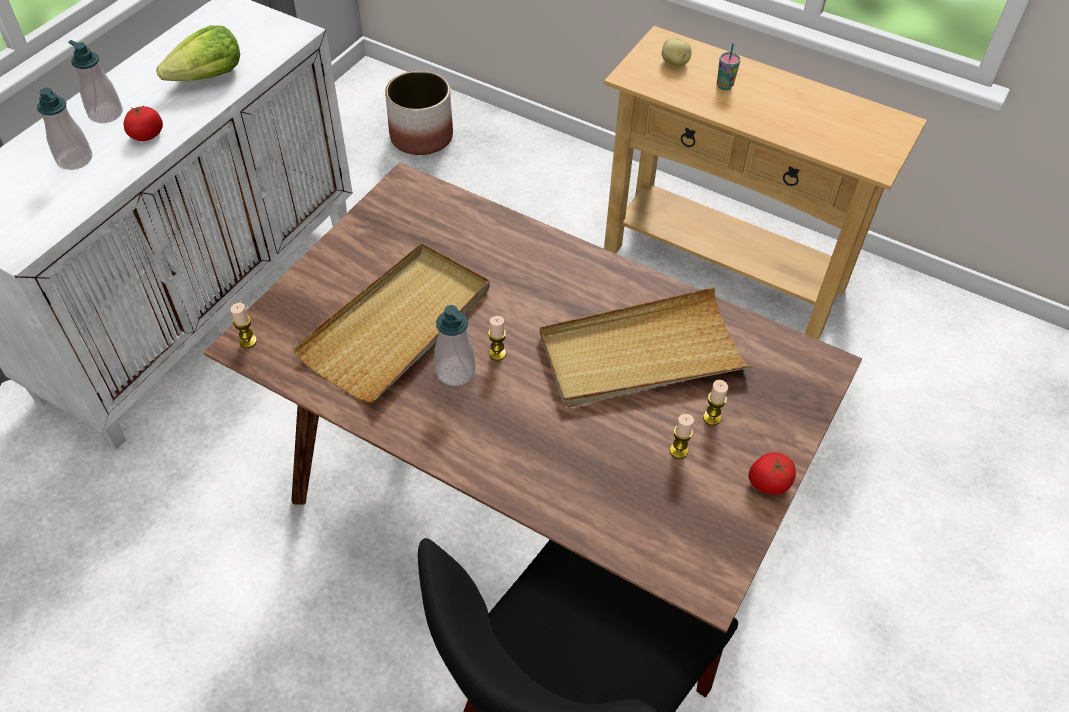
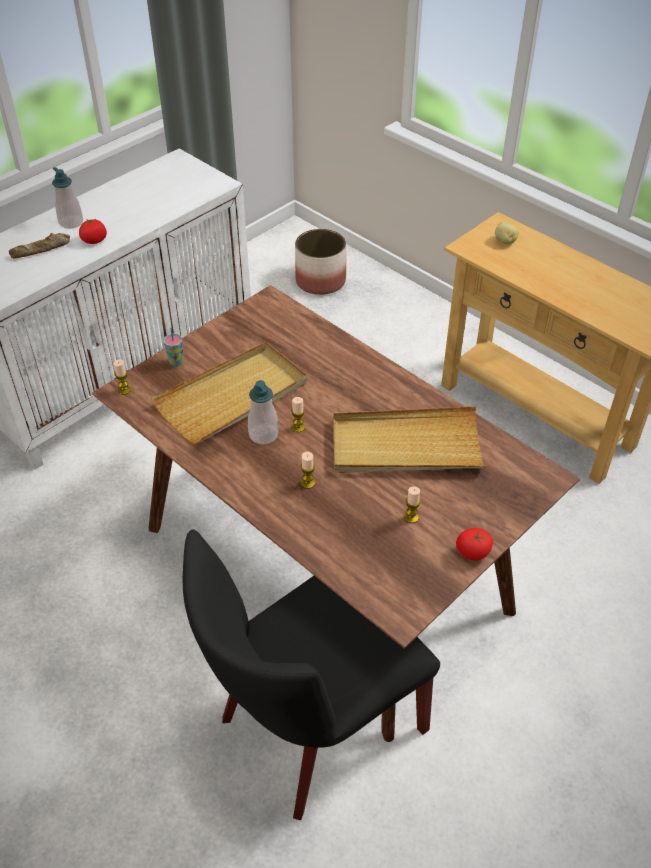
camera: 15 degrees right, 5 degrees down
soap dispenser [37,88,92,170] -> bread [9,233,70,259]
lettuce [156,25,240,81] -> none
candle [703,380,728,426] -> candle moved to [301,452,315,489]
cup [717,43,741,90] -> cup moved to [164,328,184,366]

